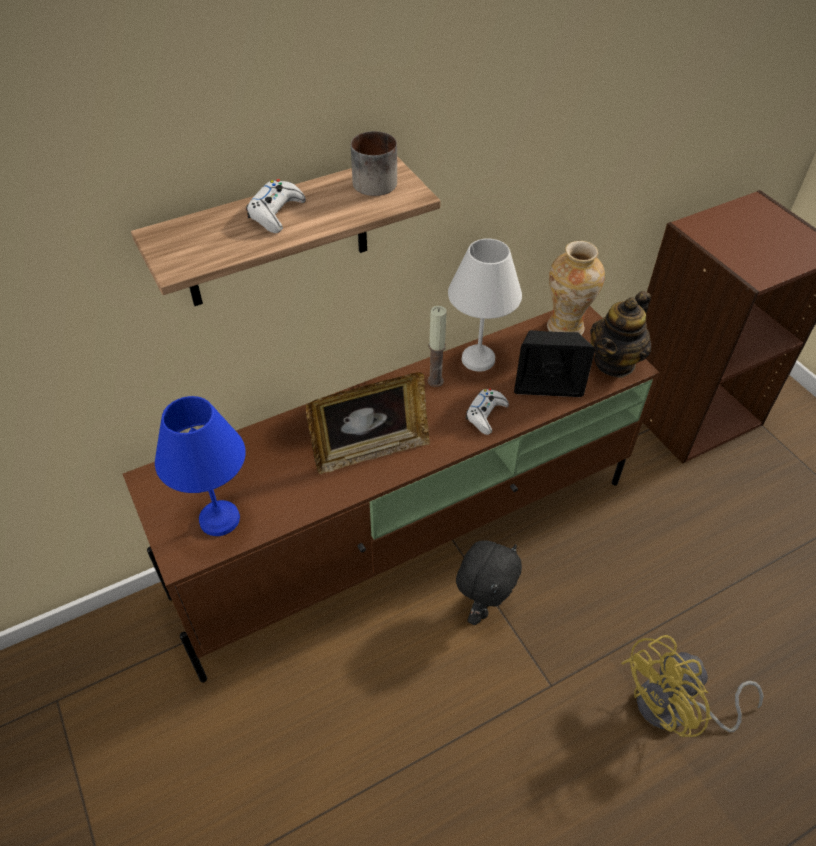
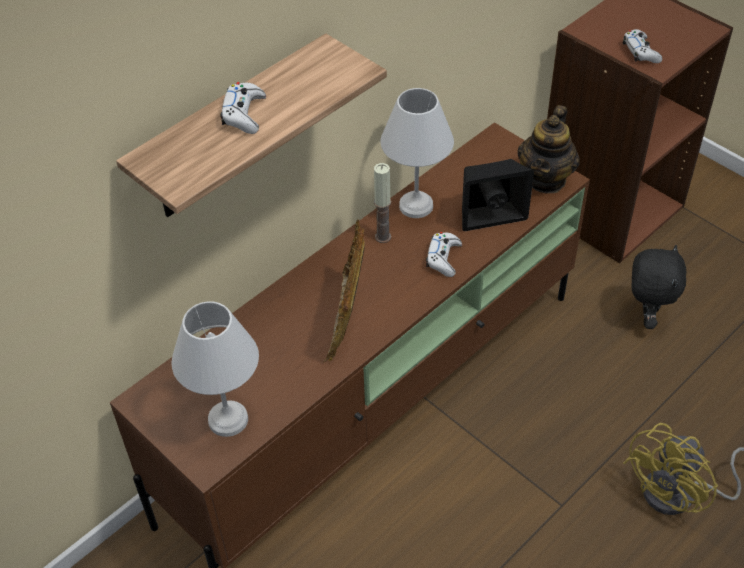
camera: 15 degrees left, 0 degrees up
blue table lamp [155,396,246,536] -> white table lamp [172,301,259,437]
picture frame [306,372,430,474] -> picture frame turned 135 degrees clockwise [324,219,365,362]
mug [351,131,397,196] -> none
black plush toy [456,540,522,625] -> black plush toy moved to [632,245,686,329]
vase [547,241,605,335] -> none
none -> white game controller [623,29,662,63]

